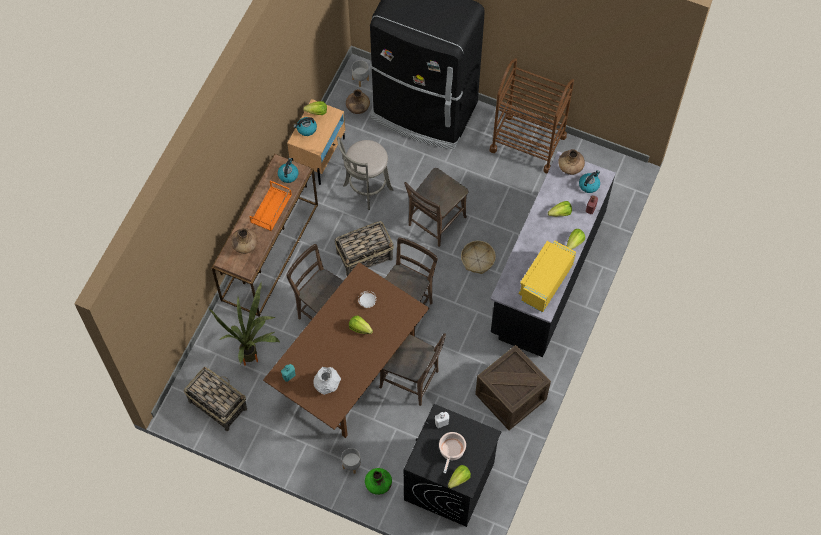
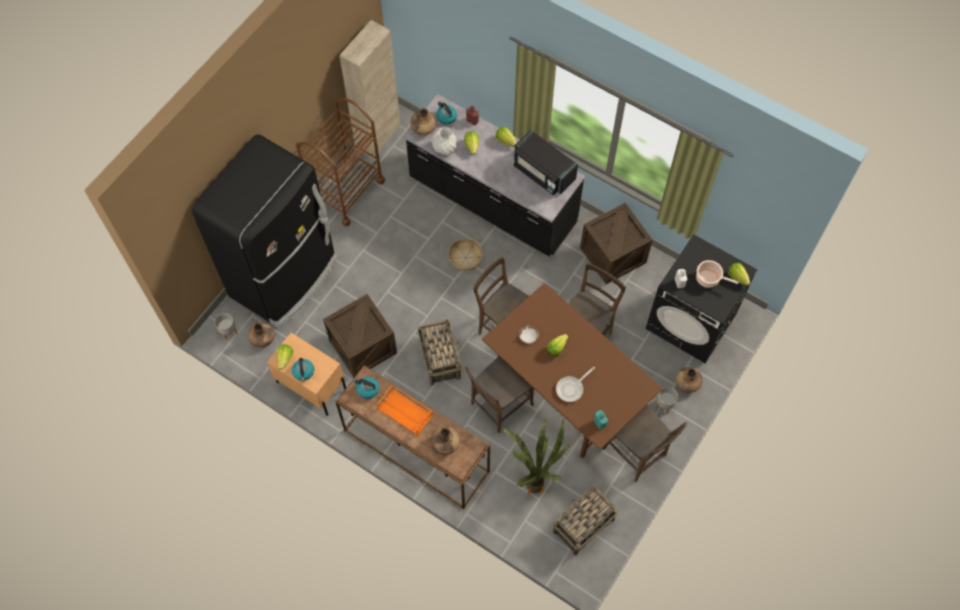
camera: 80 degrees left, 0 degrees up
white vase [314,367,341,395] -> white vase moved to [432,127,457,155]
grey stool [337,137,393,210] -> crate [323,294,397,377]
green vase [365,468,392,495] -> brown vase [676,367,703,392]
brown chair [404,168,468,247] -> brown chair moved to [602,404,687,482]
yellow microwave [518,240,576,313] -> black microwave [514,130,578,196]
none -> beige cabinet [339,20,401,159]
none -> frying pan [556,367,595,402]

